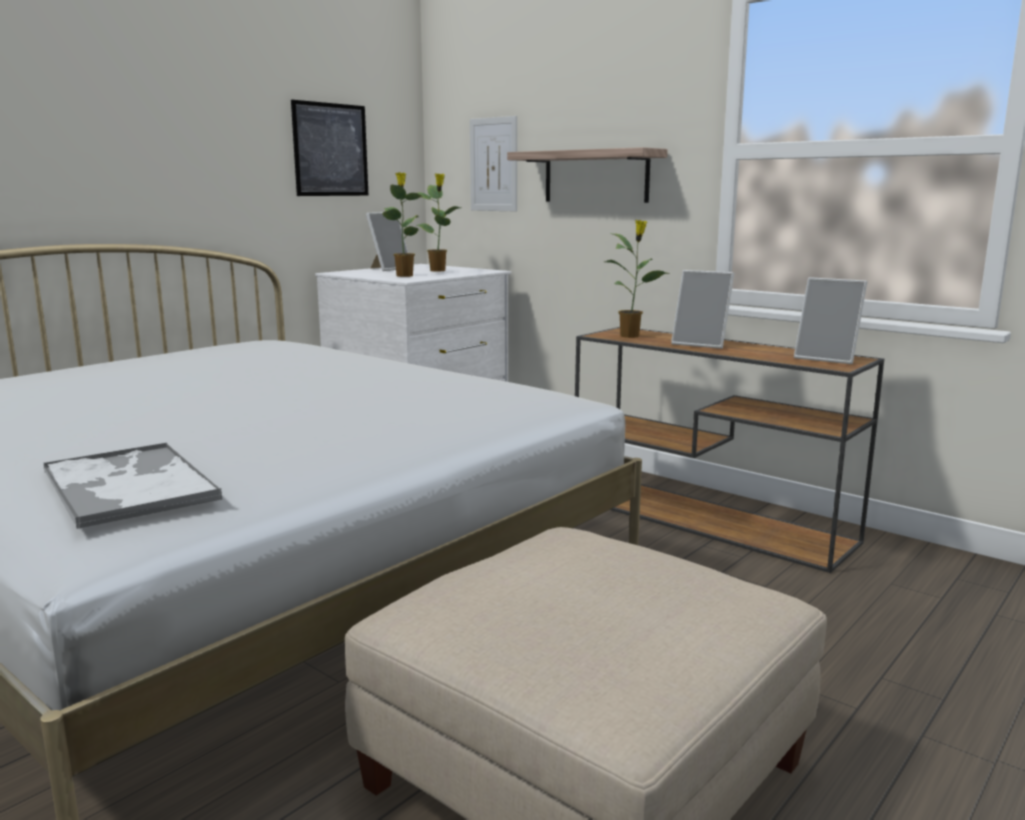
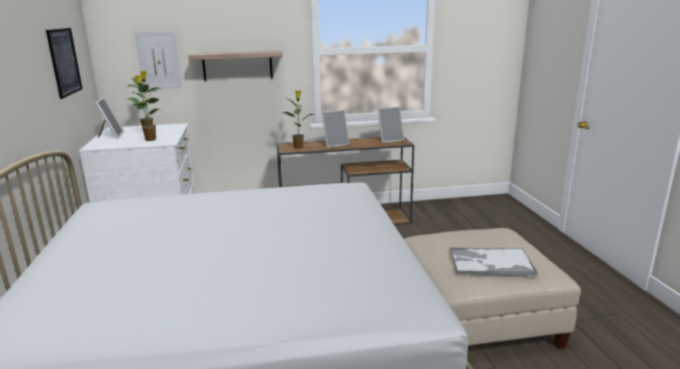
camera: 50 degrees left, 5 degrees up
tray [43,442,222,529] -> tray moved to [450,248,538,276]

